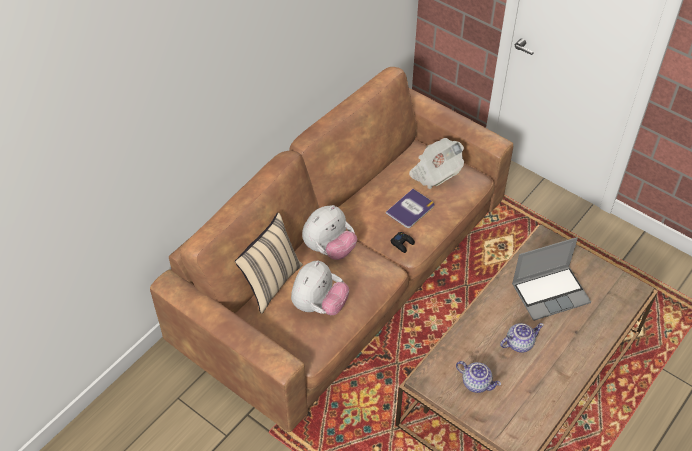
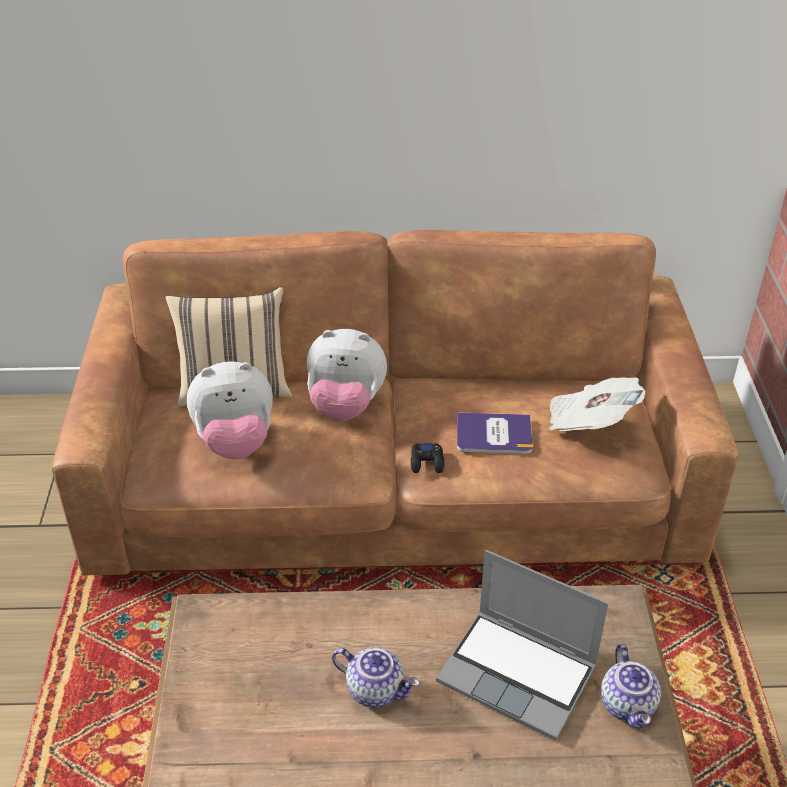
camera: 50 degrees right, 10 degrees down
teapot [456,361,501,393] -> teapot moved to [601,644,661,729]

